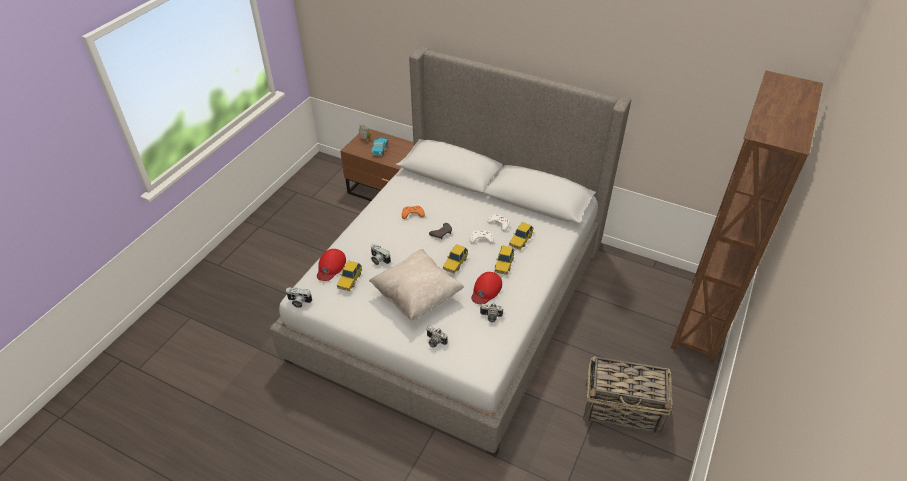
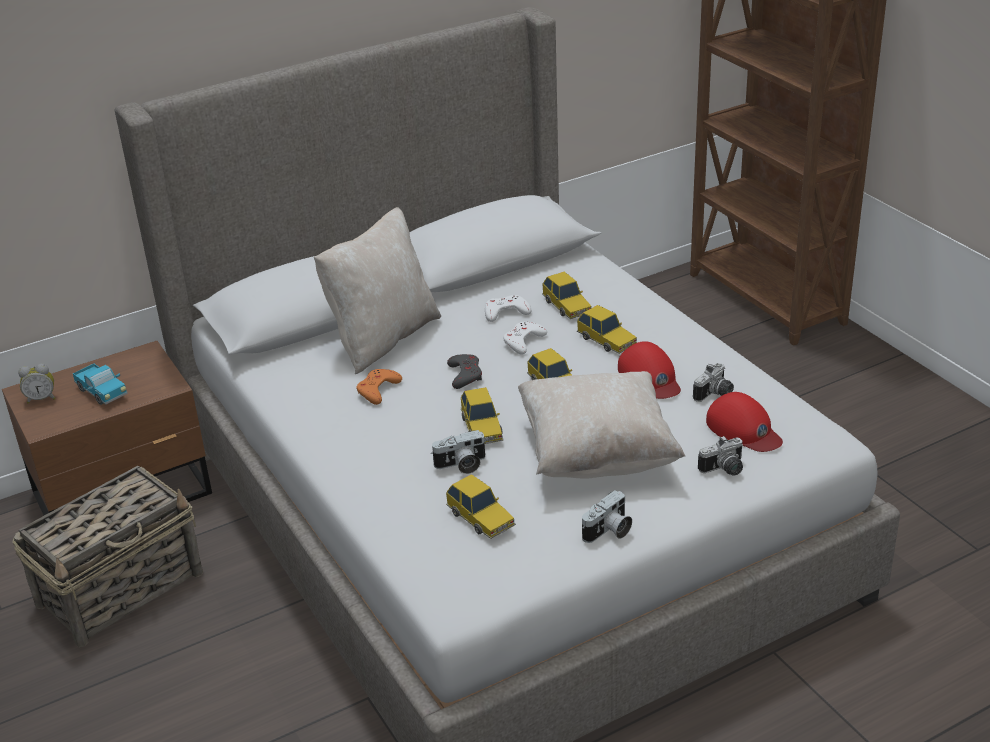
camera: 55 degrees left, 10 degrees down
camera [286,287,312,308] -> camera moved to [582,490,632,543]
red cap [317,249,346,281] -> red cap moved to [706,392,783,452]
basket [583,356,673,435] -> basket moved to [12,466,203,647]
none -> beige pillow [314,207,441,374]
none -> toy car [461,387,504,444]

